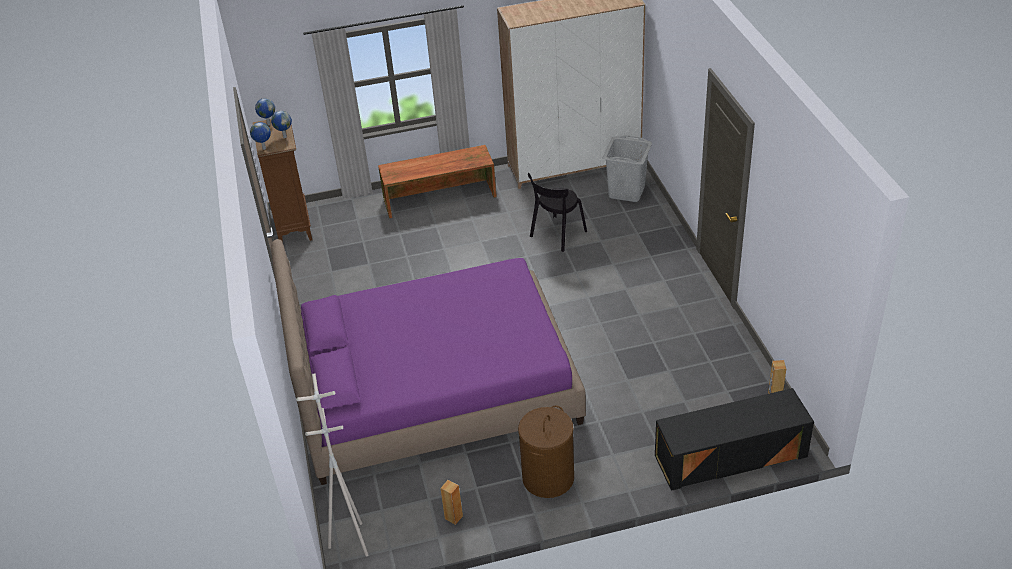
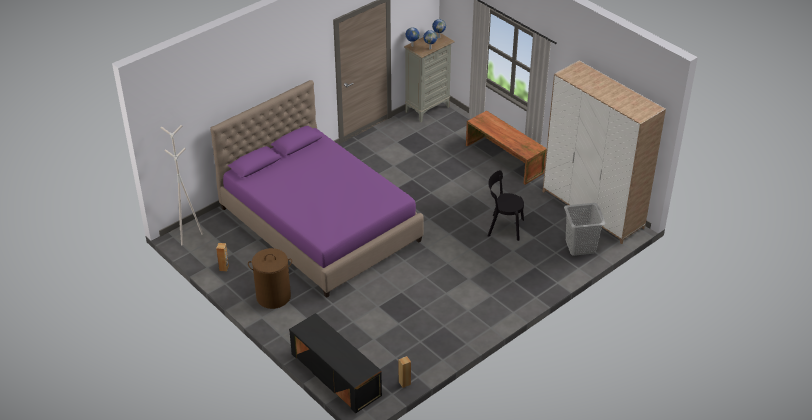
camera: 60 degrees right, 0 degrees up
brown dresser [253,119,312,243] -> grey dresser [404,32,455,122]

